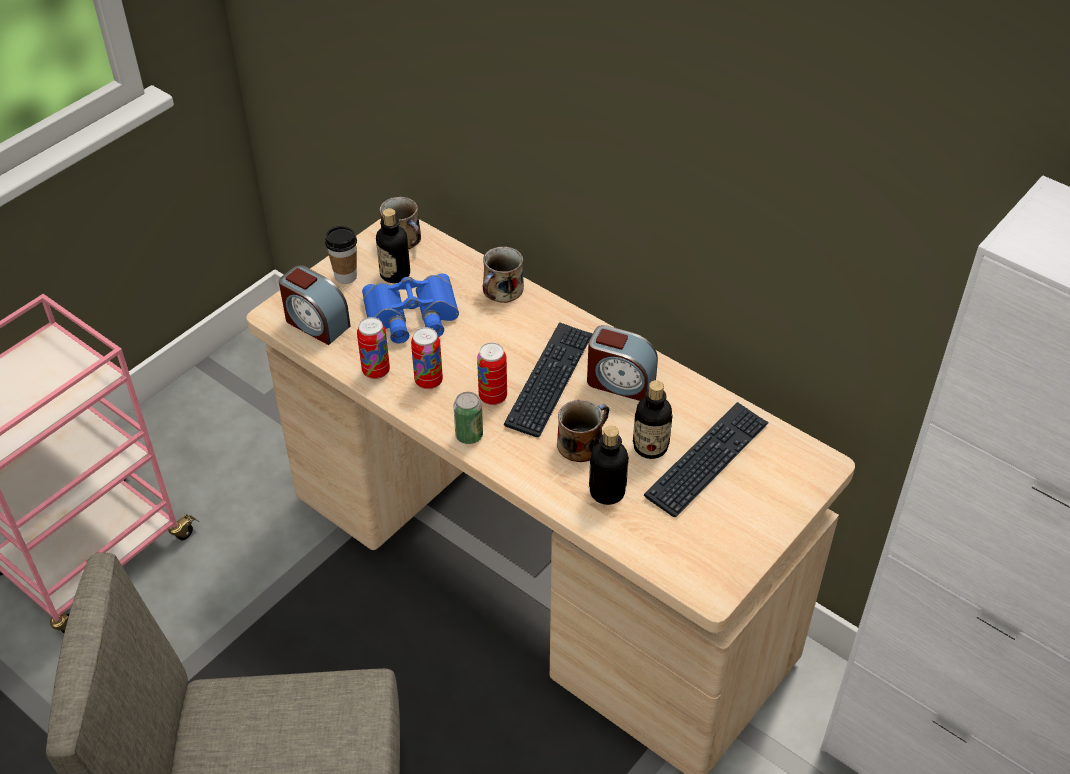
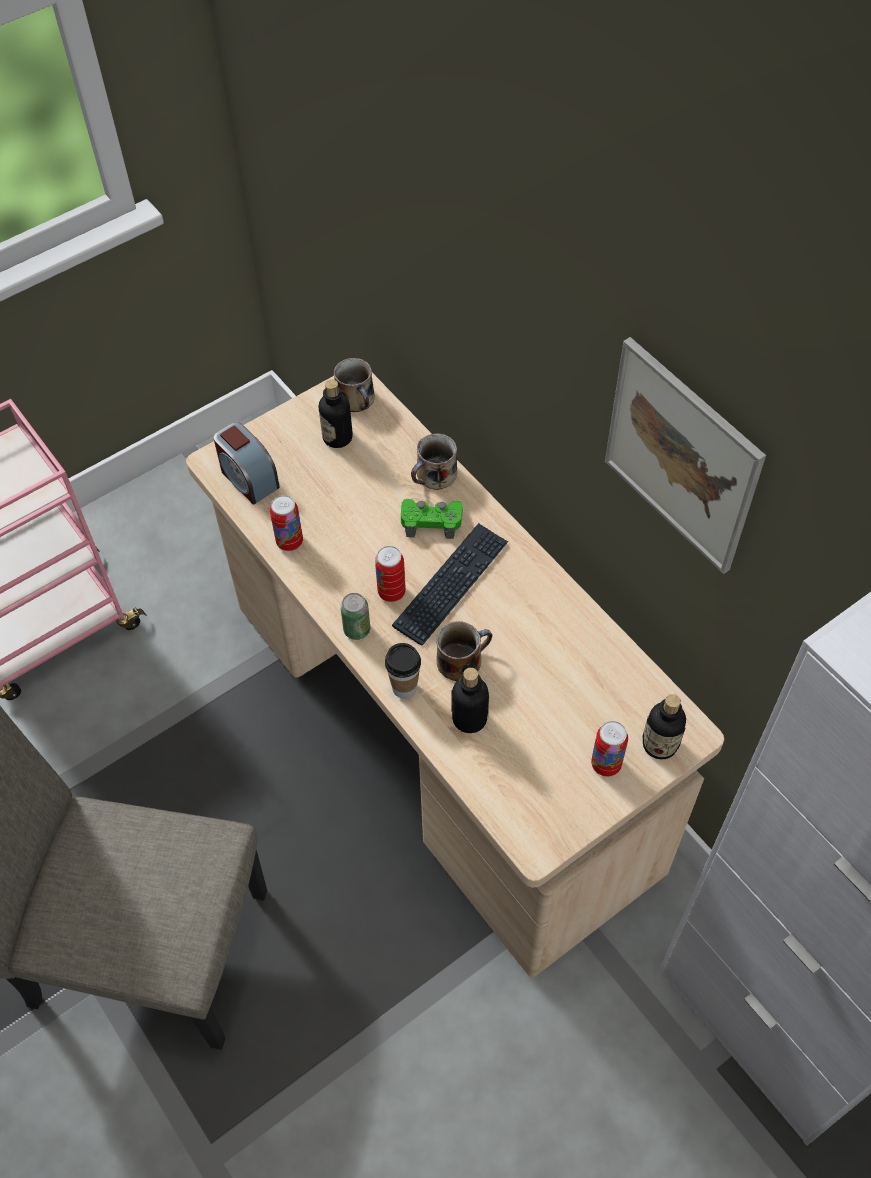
camera: 15 degrees right, 10 degrees up
cup [325,226,357,284] -> cup moved to [385,643,421,699]
blue binoculars [362,274,459,343] -> none
can [411,327,443,389] -> can moved to [591,721,628,777]
alarm clock [587,325,658,401] -> none
bottle [633,380,673,459] -> bottle moved to [643,694,686,760]
keyboard [644,402,769,517] -> none
none -> green game controller [401,499,463,539]
none -> picture [605,337,766,574]

